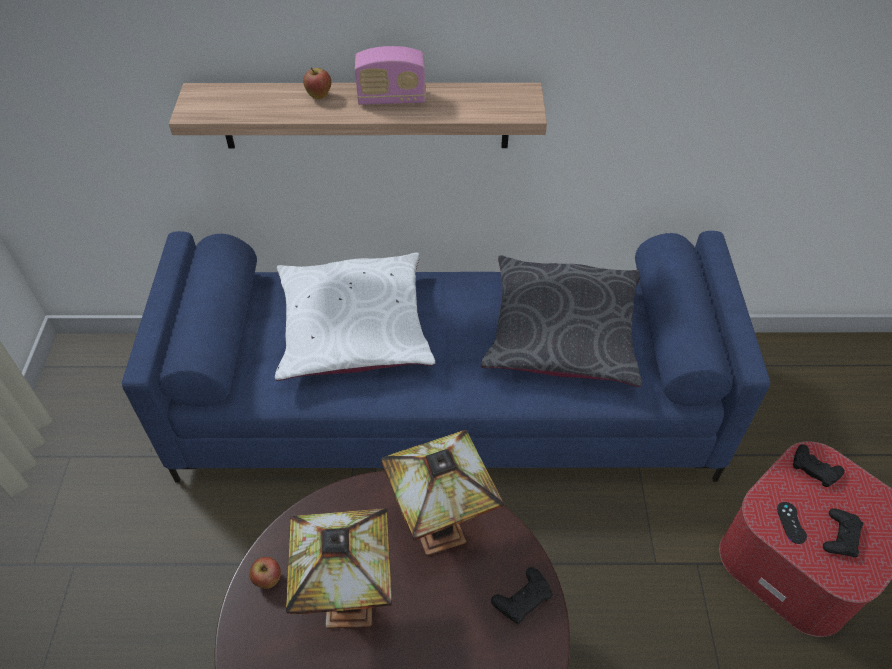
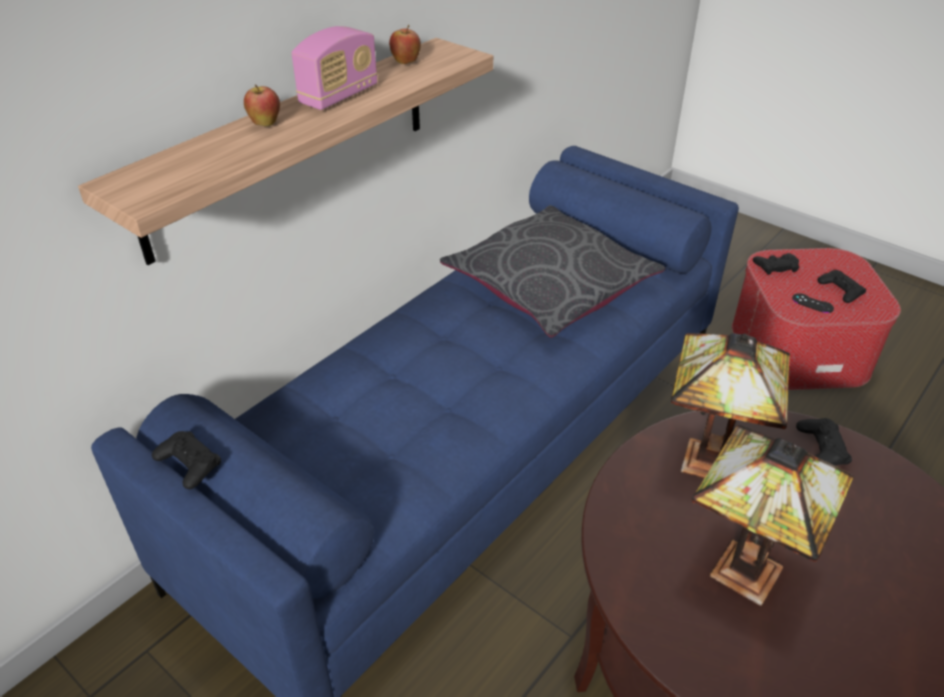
camera: 50 degrees left, 10 degrees down
apple [249,557,281,589] -> apple moved to [389,25,421,64]
white pillow [275,252,435,381] -> none
none -> black game controller [152,431,221,489]

